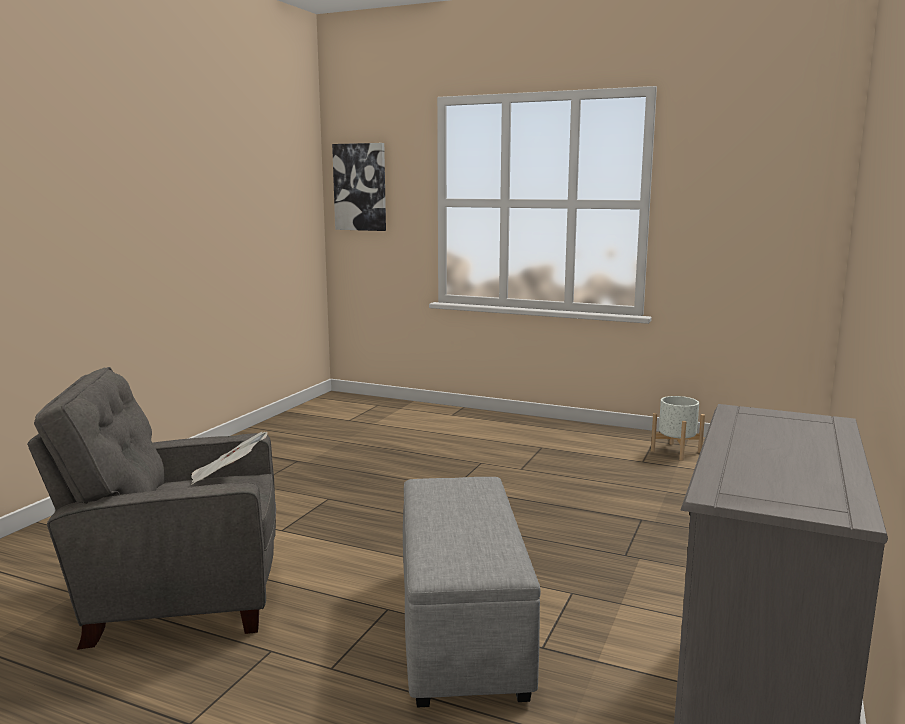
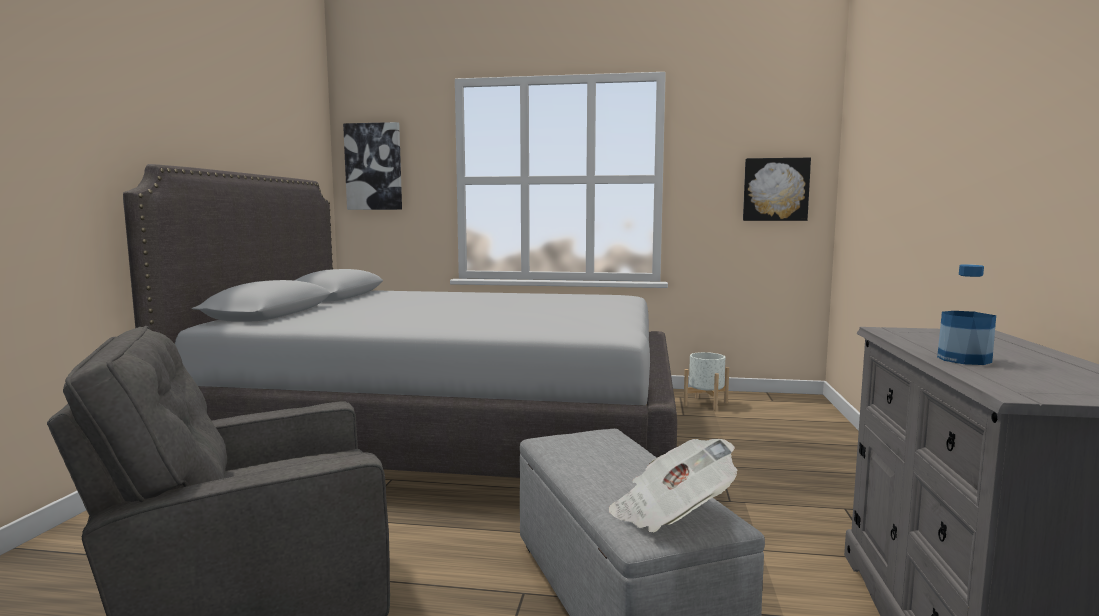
camera: 15 degrees left, 5 degrees down
newspaper [191,432,268,485] -> newspaper moved to [609,439,737,532]
none -> grey bed [123,164,677,478]
none -> picture [743,158,811,221]
none -> bottle [937,264,996,365]

